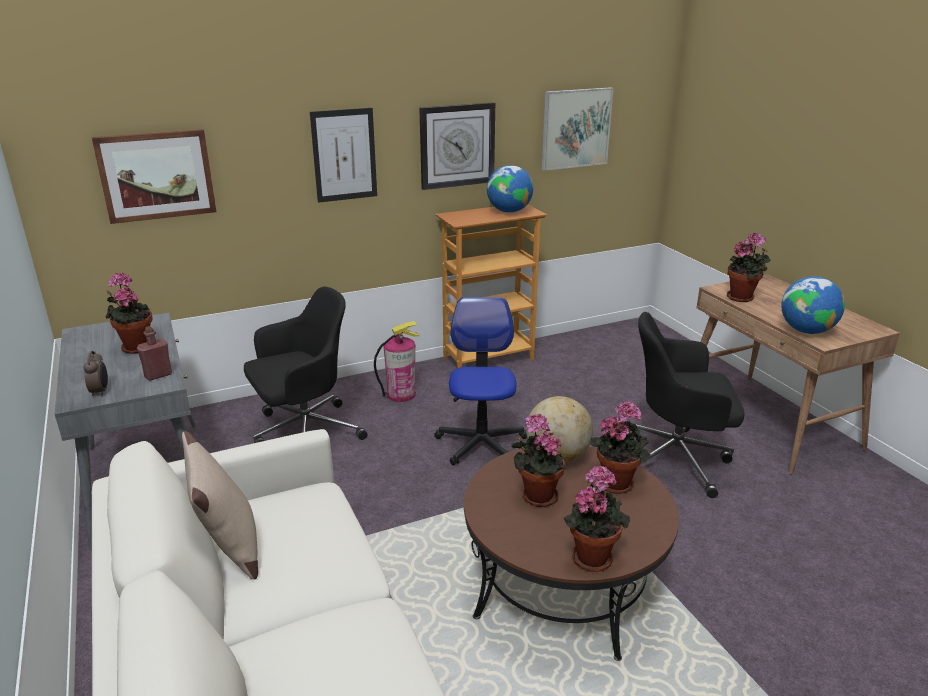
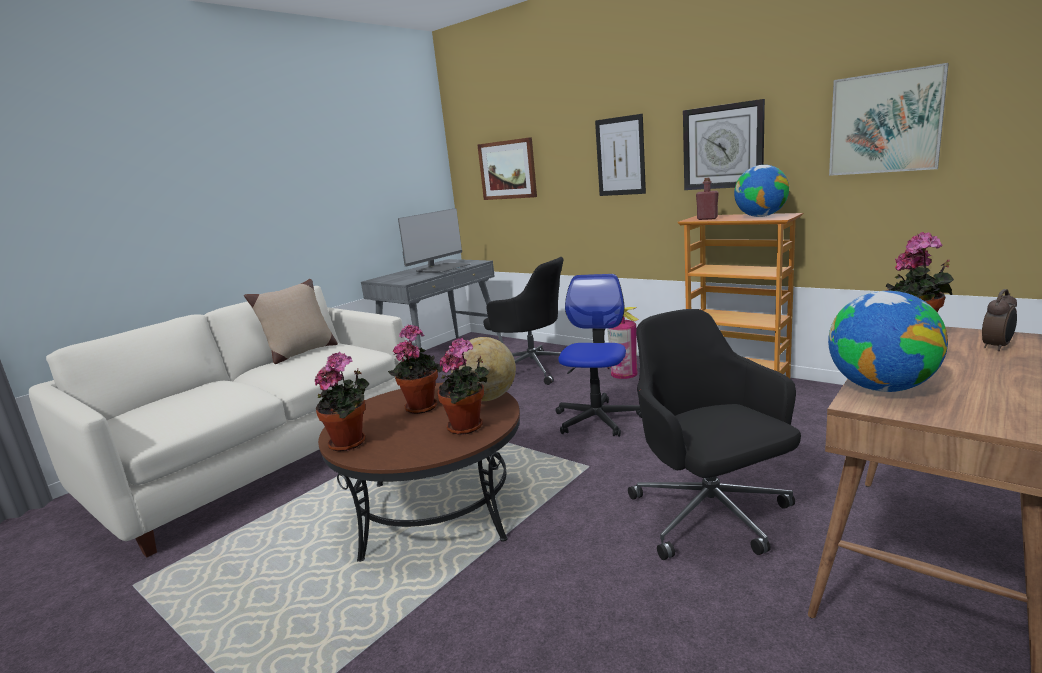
camera: 65 degrees right, 10 degrees down
alarm clock [84,351,108,396] -> alarm clock moved to [982,289,1017,351]
potted plant [105,273,153,354] -> monitor [398,208,470,273]
red bottle [137,326,172,381] -> red bottle moved to [696,178,719,220]
office chair [434,297,527,465] -> office chair turned 45 degrees counterclockwise [555,274,642,437]

